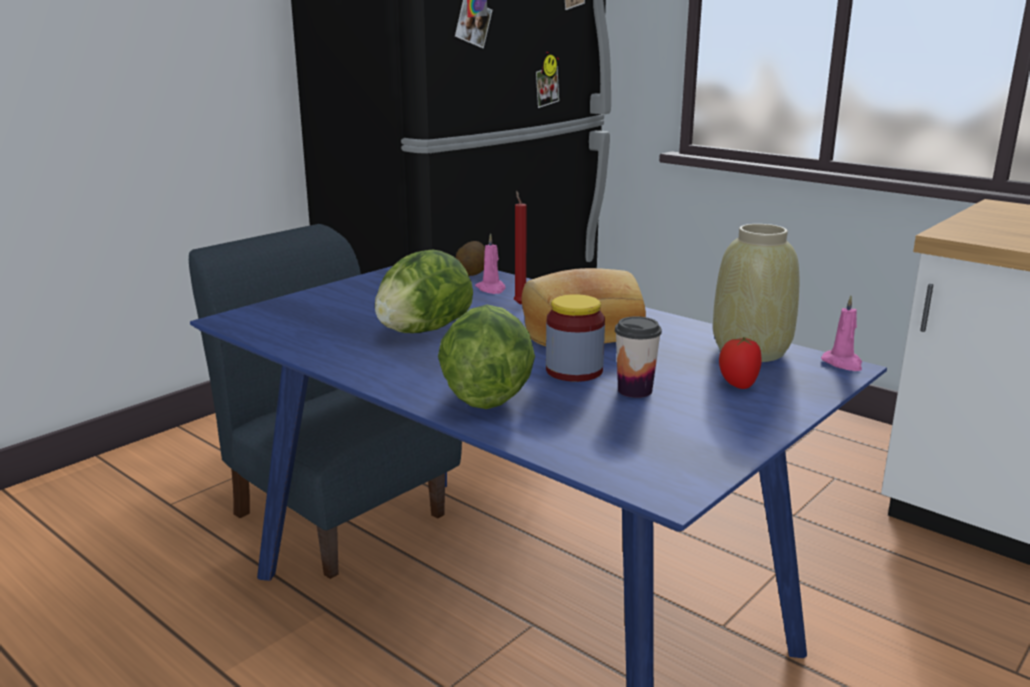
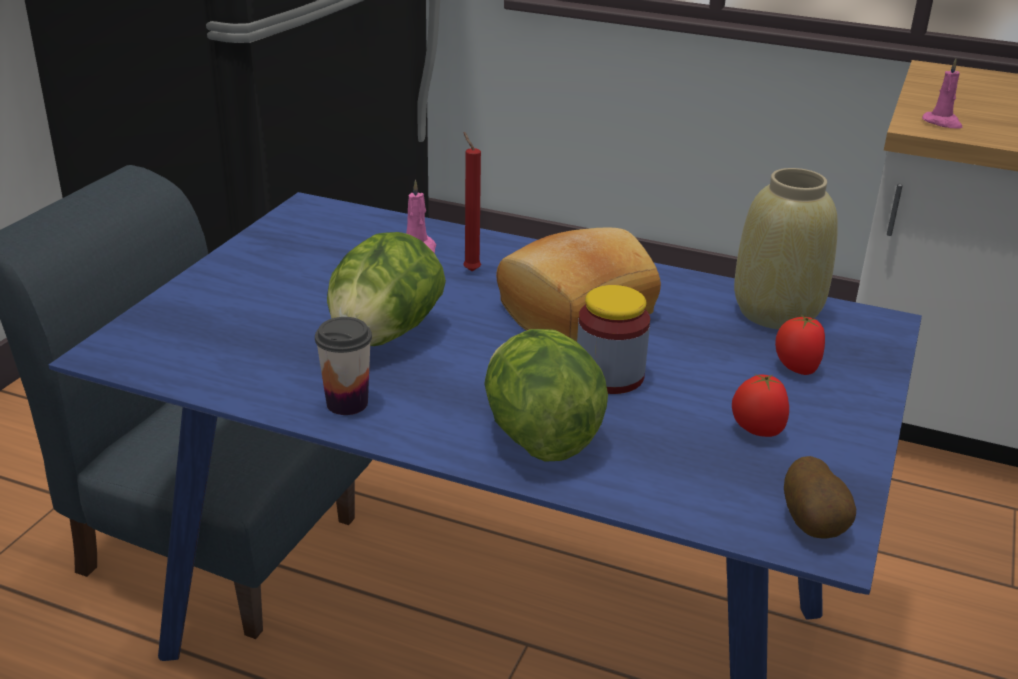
camera: 20 degrees left, 10 degrees up
potato [456,241,485,276] -> potato moved to [784,456,856,539]
cup [615,316,662,398] -> cup moved to [315,317,372,415]
pink candle [821,295,862,371] -> pink candle moved to [922,59,962,129]
none -> tomato [732,374,789,437]

